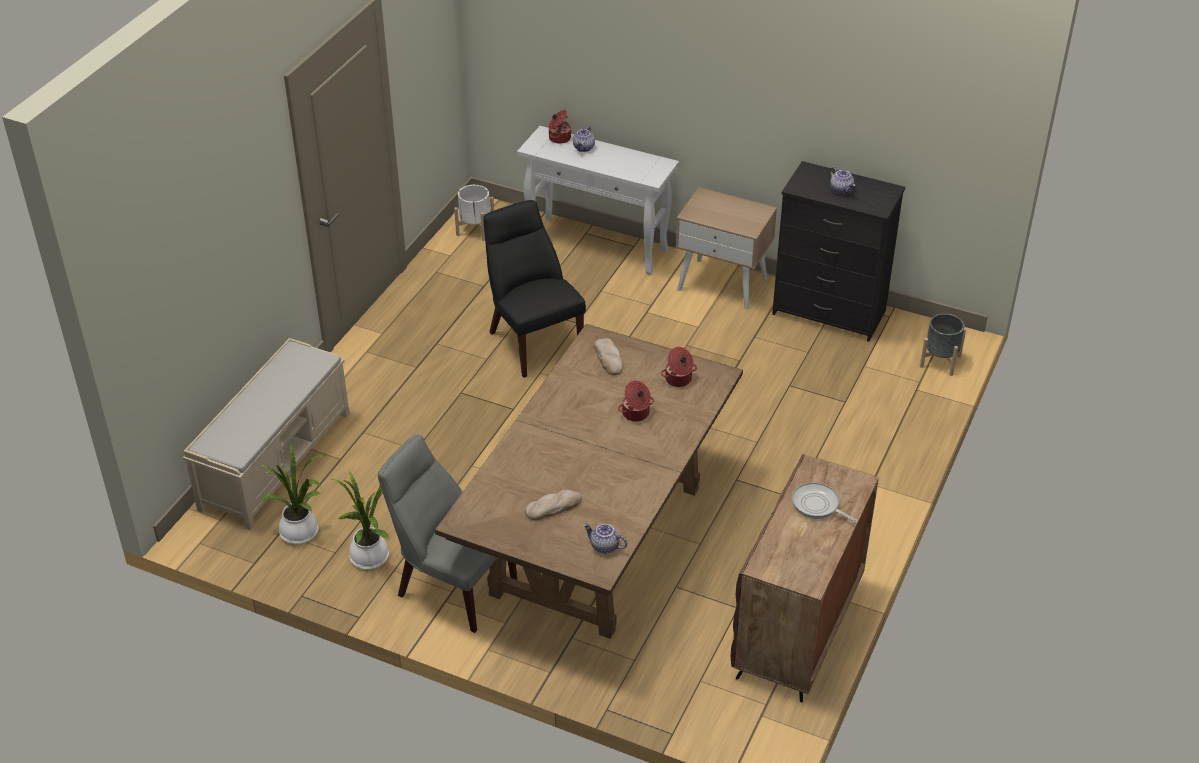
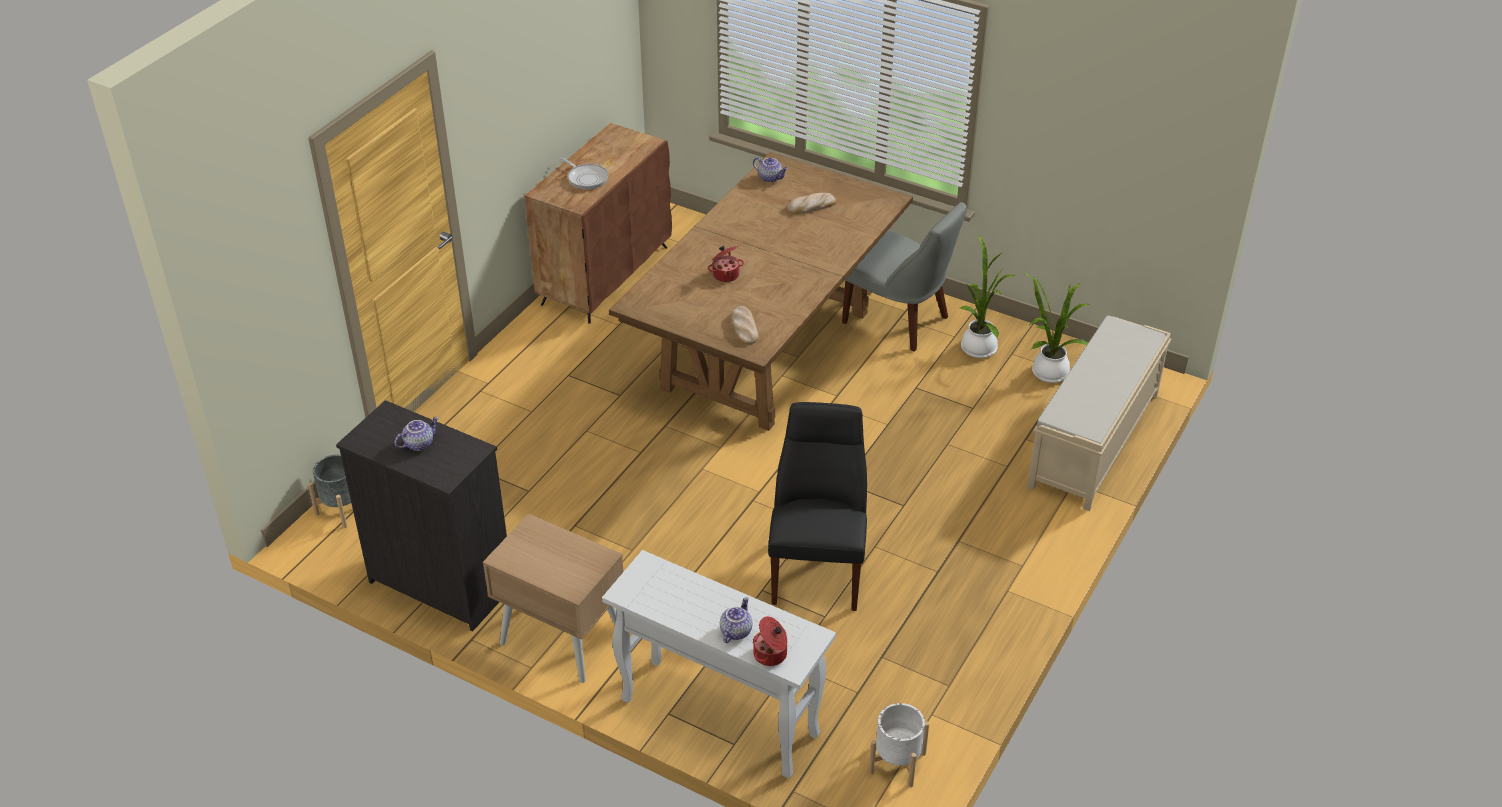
camera: 175 degrees left, 0 degrees up
black chair [483,200,586,378] -> black chair turned 150 degrees counterclockwise [768,402,867,611]
cooking pot [661,347,697,387] -> none
teapot [830,167,855,194] -> teapot turned 75 degrees clockwise [395,417,439,451]

